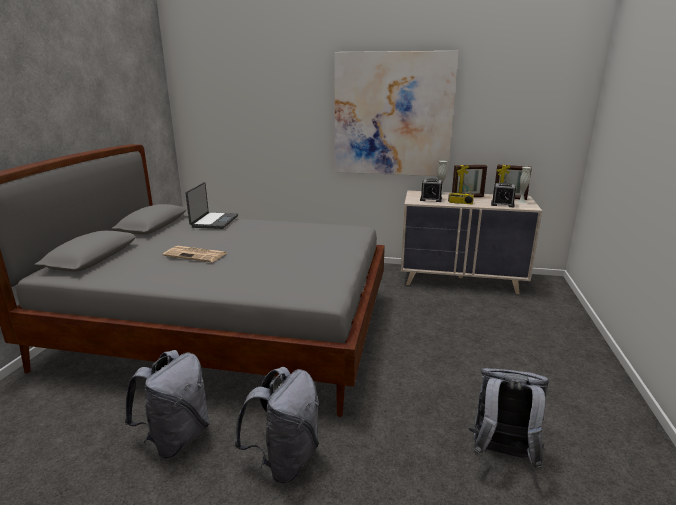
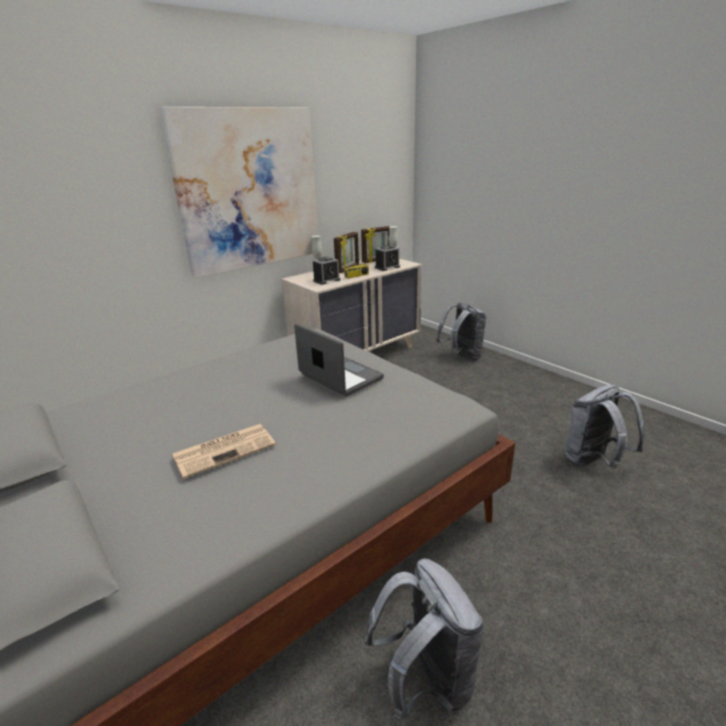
camera: 50 degrees left, 5 degrees up
laptop [186,182,238,229] -> laptop moved to [294,323,384,397]
grey backpack [234,367,319,483] -> grey backpack moved to [436,303,486,361]

